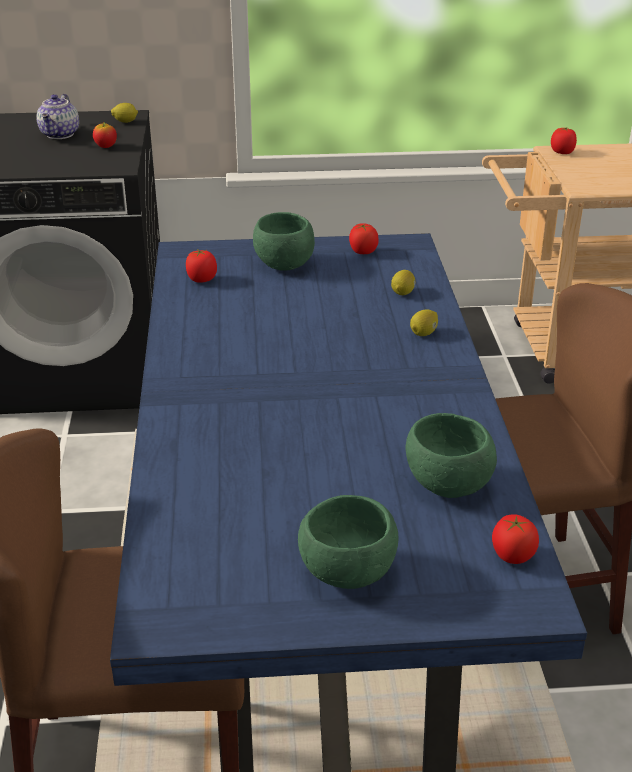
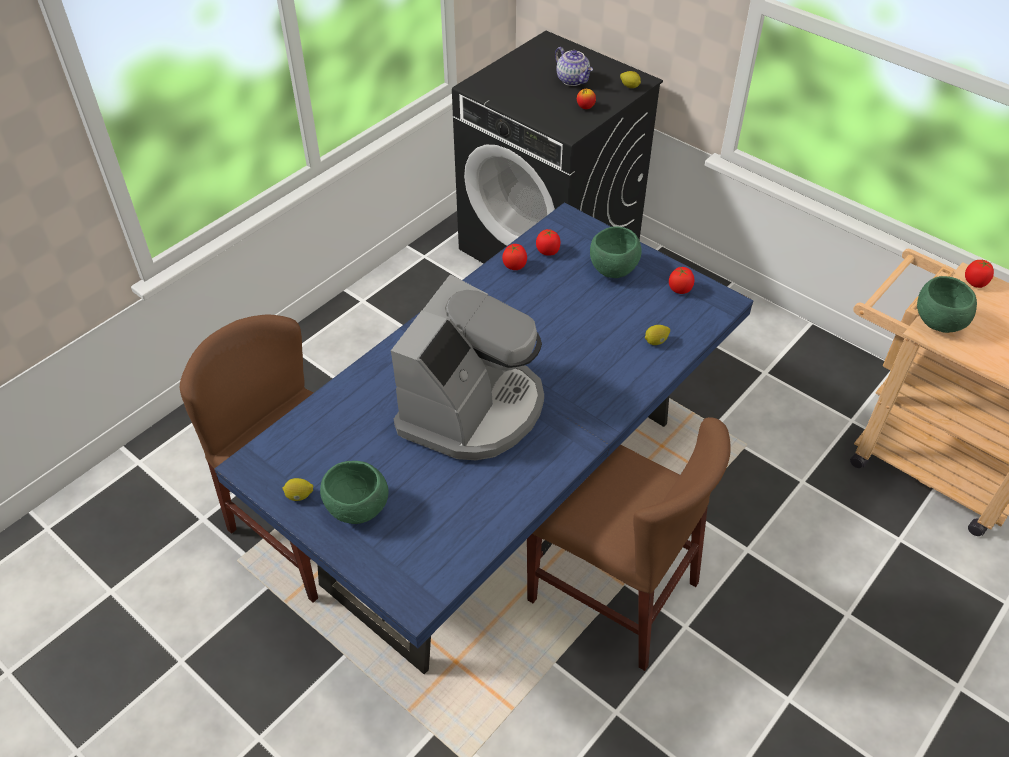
camera: 45 degrees right, 15 degrees up
teapot [36,94,79,139] -> teapot turned 90 degrees counterclockwise [555,47,593,86]
green bowl [406,413,497,498] -> green bowl moved to [917,276,977,333]
lemon [410,310,438,336] -> lemon moved to [282,478,313,501]
tomato [492,514,539,564] -> tomato moved to [502,244,527,270]
none -> coffee machine [391,275,544,460]

